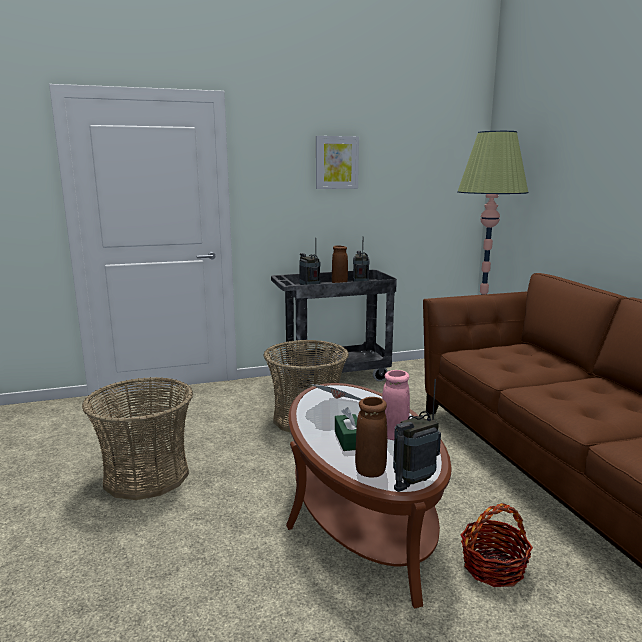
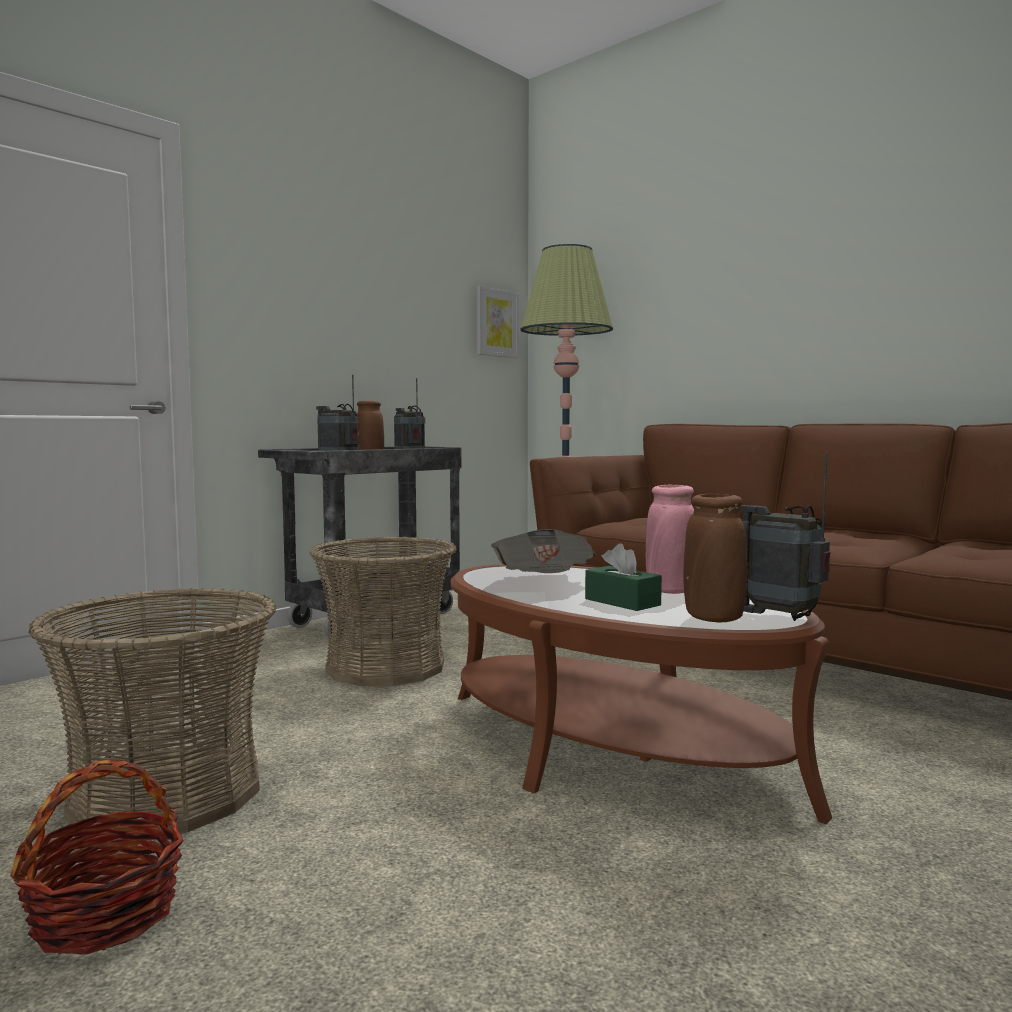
camera: 30 degrees left, 10 degrees down
picture [316,136,359,189] -> picture moved to [477,286,519,358]
radio [393,379,441,492] -> radio turned 105 degrees clockwise [741,453,831,621]
basket [461,503,533,587] -> basket moved to [10,760,183,955]

